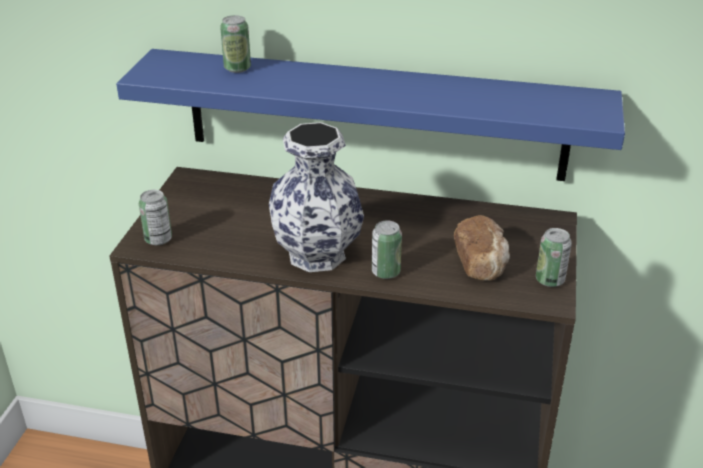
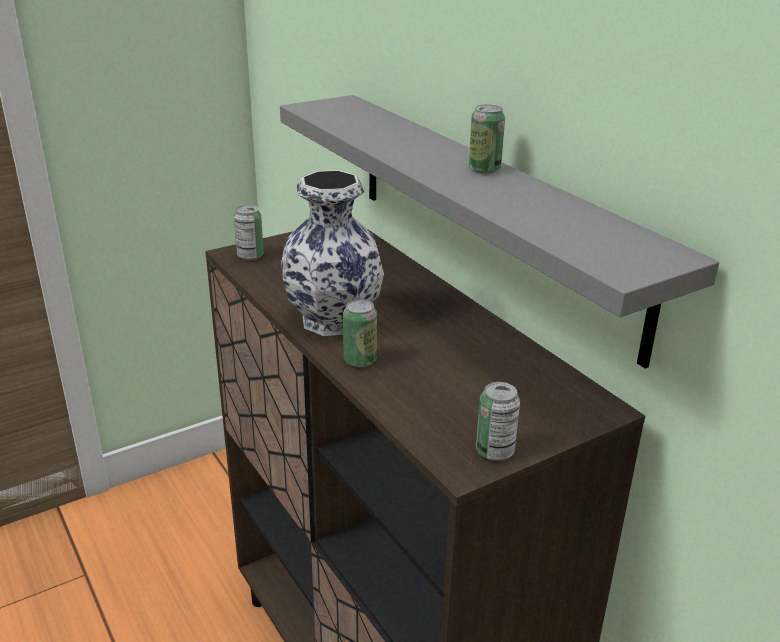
camera: 45 degrees right, 5 degrees down
blue shelf [116,49,625,181] -> grey shelf [280,95,719,369]
can [220,15,251,73] -> can moved to [468,104,505,174]
bread [454,215,510,281] -> none

